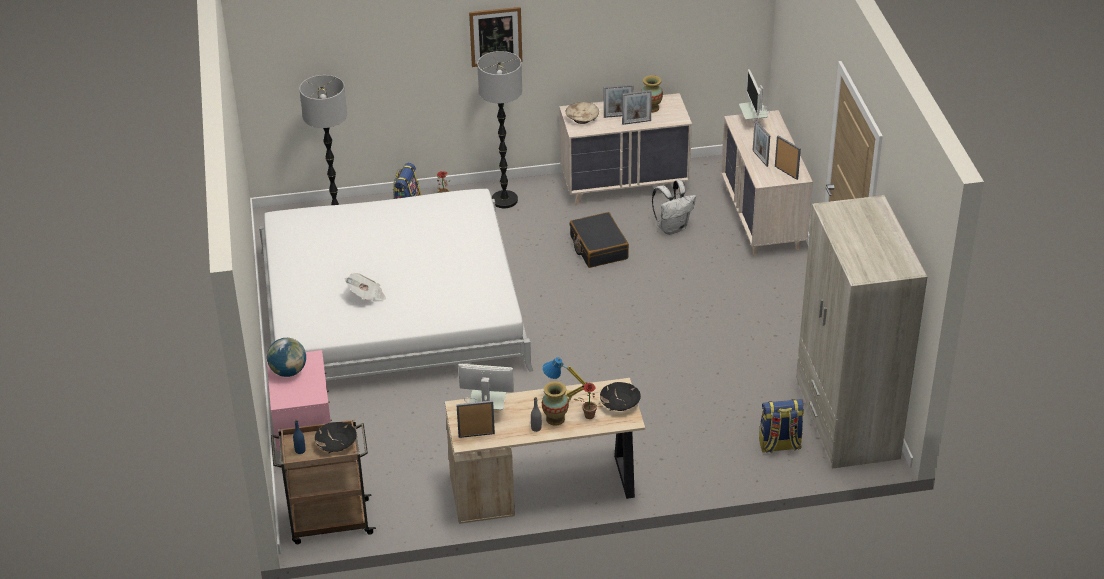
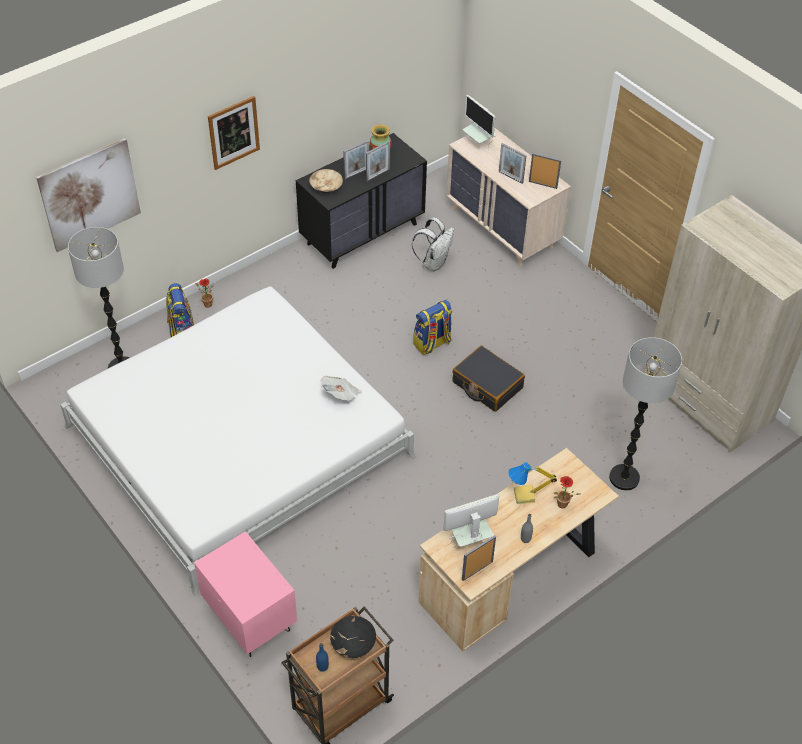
camera: 30 degrees left, 10 degrees up
globe [267,338,306,377] -> none
newspaper [345,273,386,301] -> newspaper moved to [320,376,362,401]
floor lamp [477,51,522,208] -> floor lamp moved to [609,337,682,490]
vase [542,381,569,426] -> none
beige dresser [559,93,692,205] -> black dresser [296,133,427,269]
black suitcase [570,212,629,268] -> black suitcase moved to [452,346,525,412]
black bowl [600,382,641,411] -> none
backpack [759,399,804,454] -> backpack moved to [413,300,452,355]
none -> picture [36,138,141,252]

